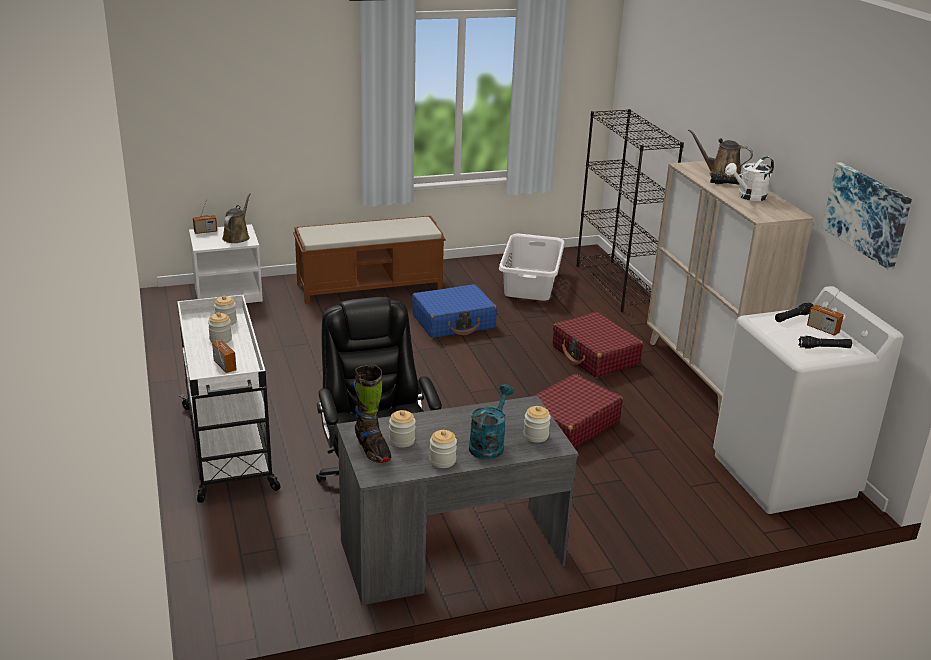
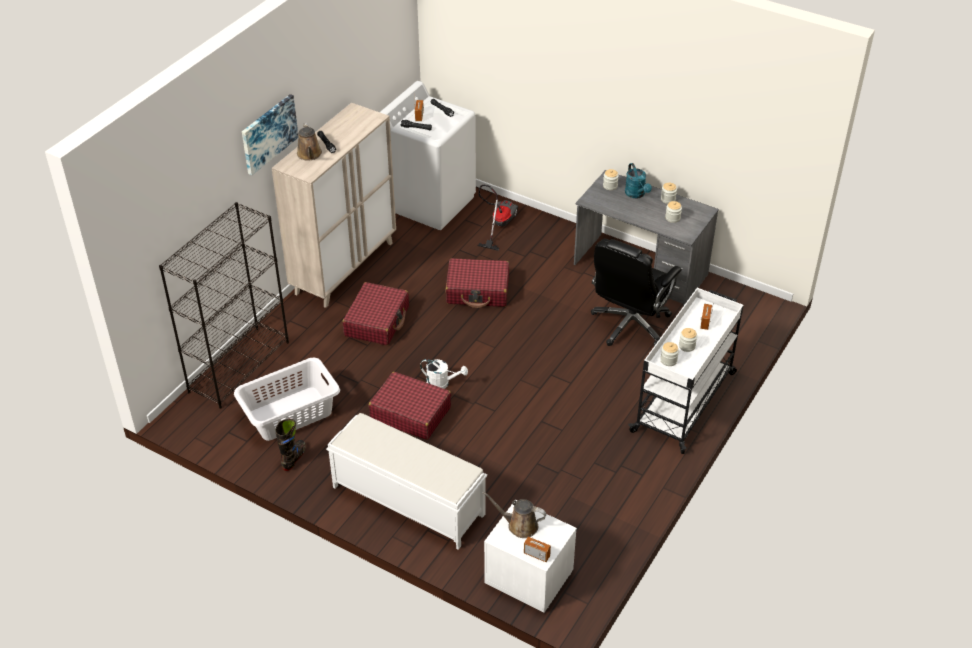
camera: 130 degrees left, 15 degrees up
brown watering can [222,193,251,243] -> brown watering can turned 45 degrees clockwise [483,492,546,538]
brown bench [293,216,445,304] -> white bench [326,413,487,550]
black boot [354,364,391,463] -> black boot moved to [275,419,306,471]
blue suitcase [412,284,497,338] -> red suitcase [369,372,451,440]
turquoise watering can [469,384,514,459] -> turquoise watering can turned 90 degrees counterclockwise [625,163,652,198]
white watering can [725,156,774,201] -> white watering can moved to [420,359,468,389]
picture [822,162,912,270] -> picture moved to [242,94,299,175]
none -> vacuum cleaner [478,184,519,251]

